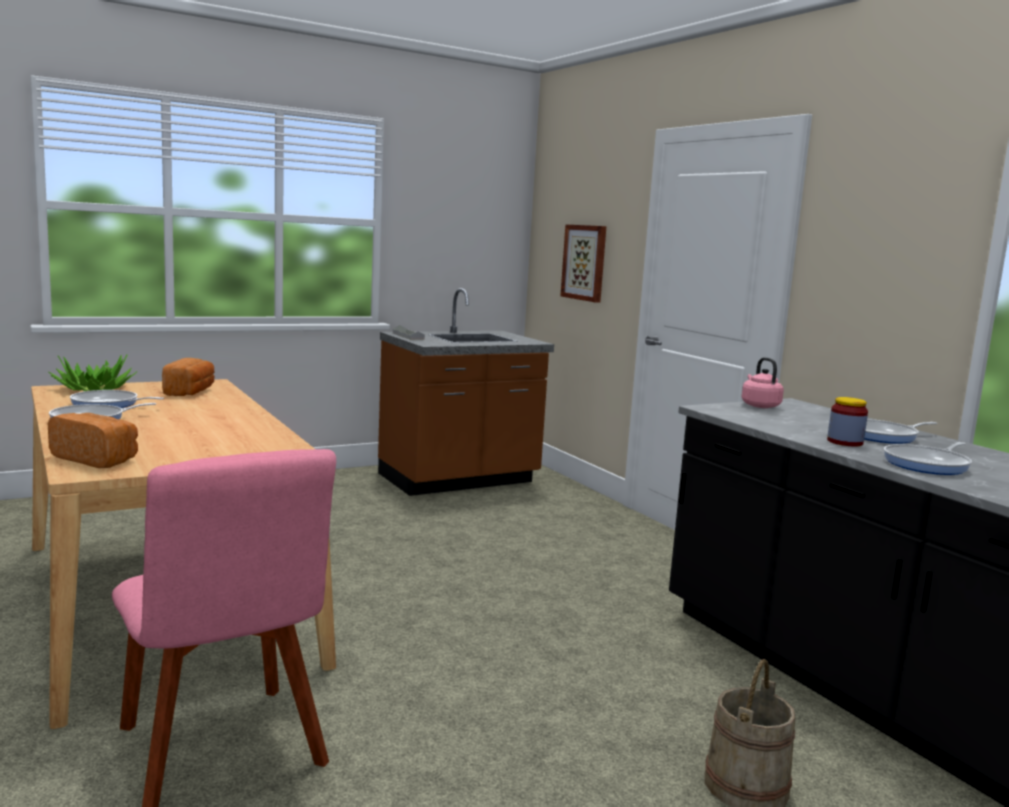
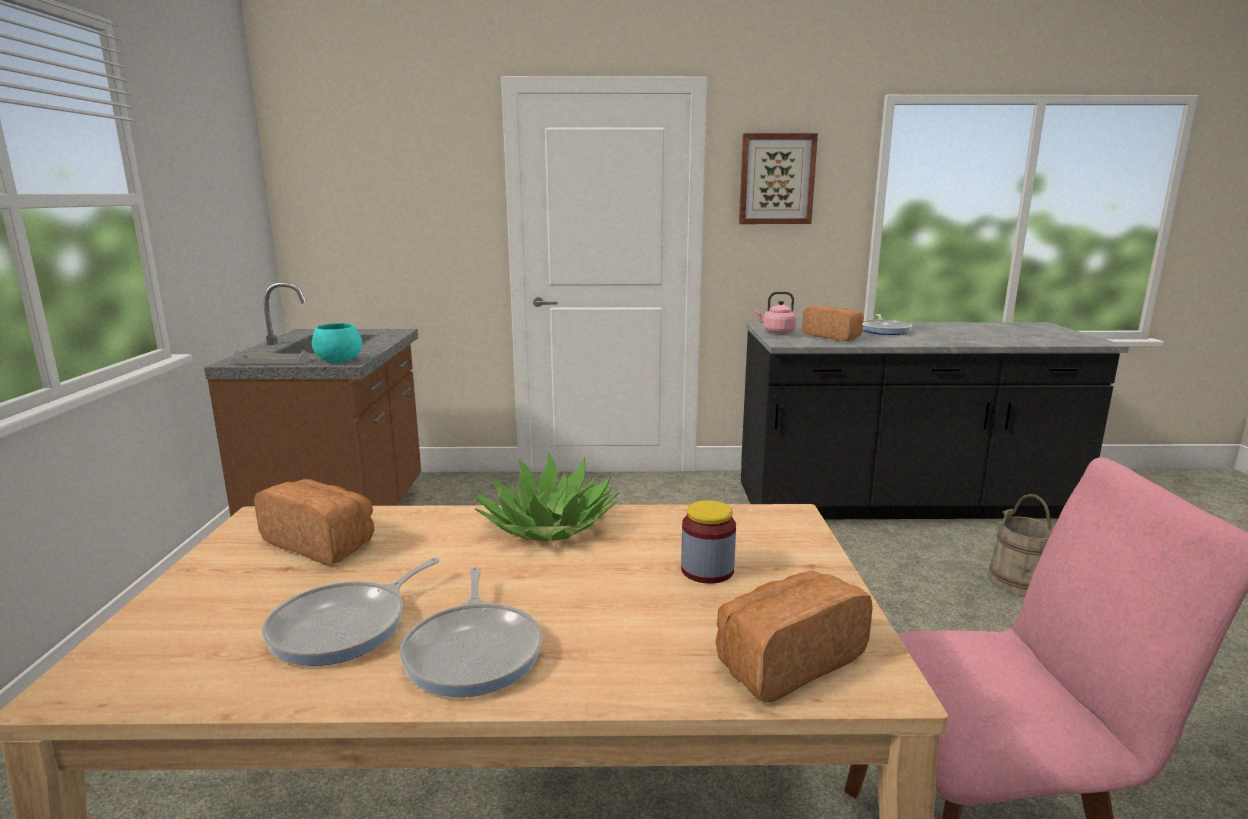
camera: 60 degrees left, 5 degrees up
potted plant [49,355,137,391] -> potted plant moved to [475,452,620,542]
picture [561,224,606,303] -> picture moved to [739,133,818,224]
jar [827,397,868,447] -> jar moved to [681,500,736,584]
frying pan [884,442,972,475] -> none
none -> turquoise bowl [312,323,362,363]
none -> bread [802,306,864,341]

